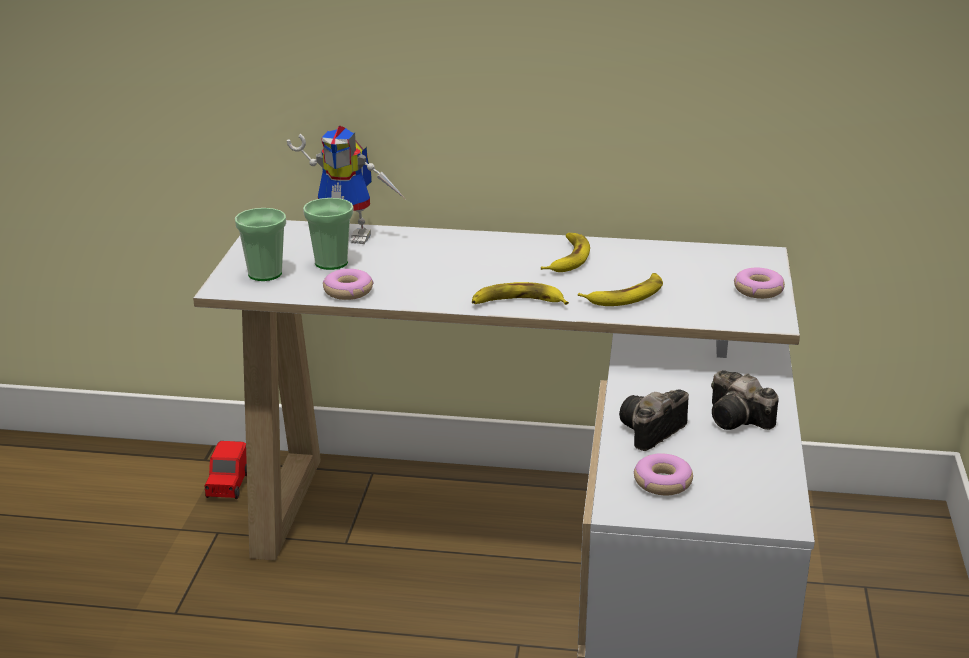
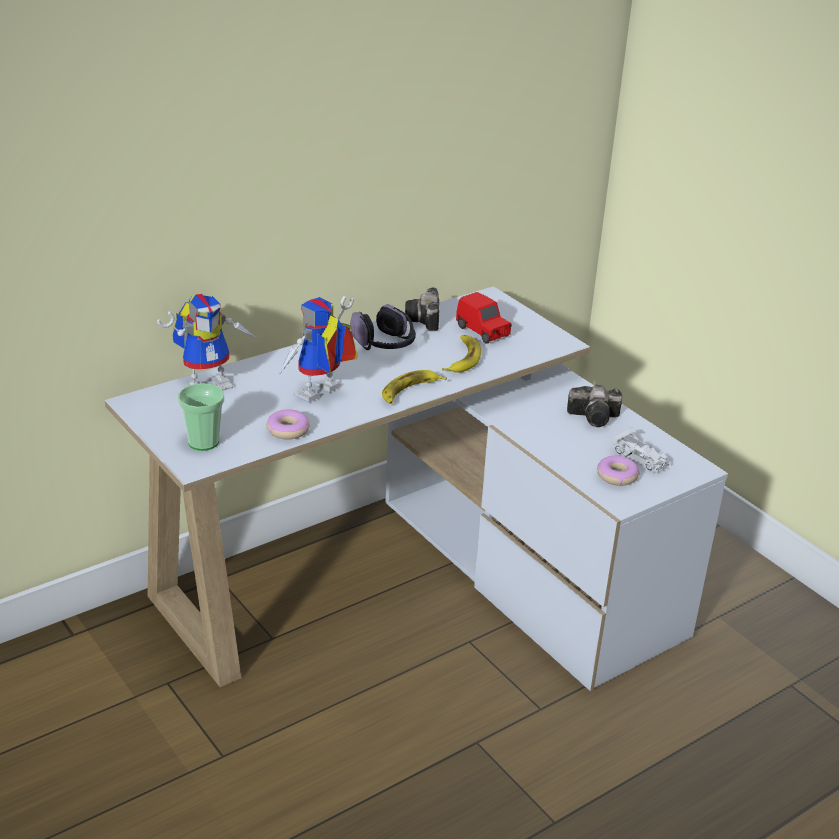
camera: 45 degrees left, 5 degrees up
red toy car [205,441,247,499] -> red toy car moved to [456,292,512,344]
cup [303,198,354,270] -> none
banana [541,233,590,272] -> headphones [350,304,416,350]
camera [619,390,689,451] -> camera moved to [405,288,439,331]
donut [734,268,785,299] -> none
none -> toy robot [277,296,357,402]
none -> white toy car [612,427,672,474]

